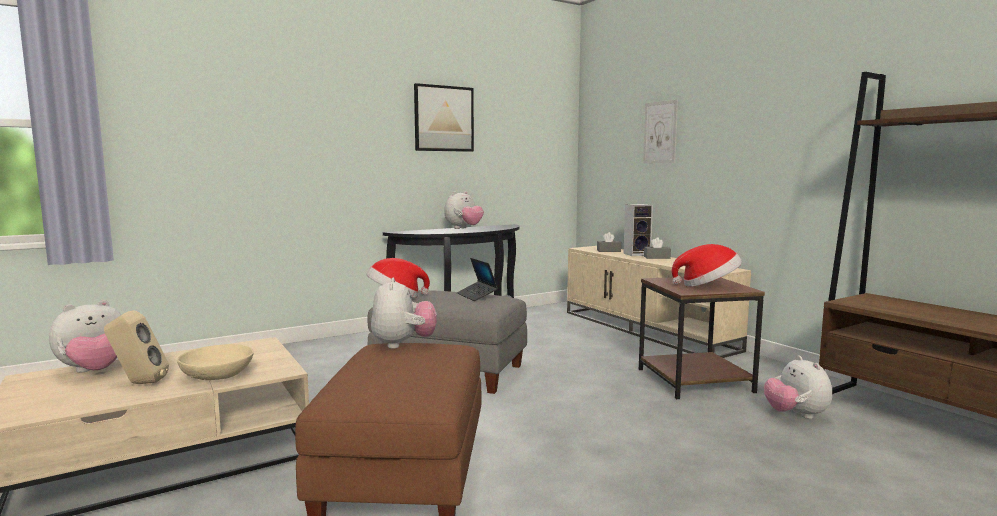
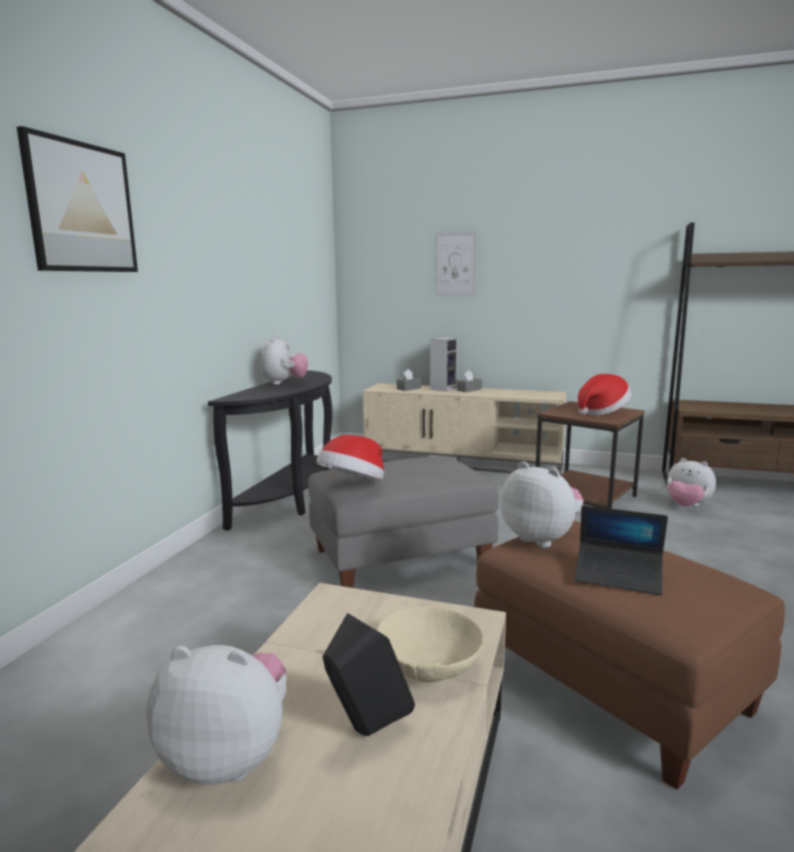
camera: 40 degrees left, 5 degrees up
plush toy [49,300,121,373] -> plush toy turned 90 degrees counterclockwise [146,645,287,784]
beige speaker [104,310,169,384] -> black speaker [323,613,415,736]
picture [414,83,474,152] -> picture moved to [17,126,138,272]
laptop [457,258,498,301] -> laptop moved to [575,505,668,595]

